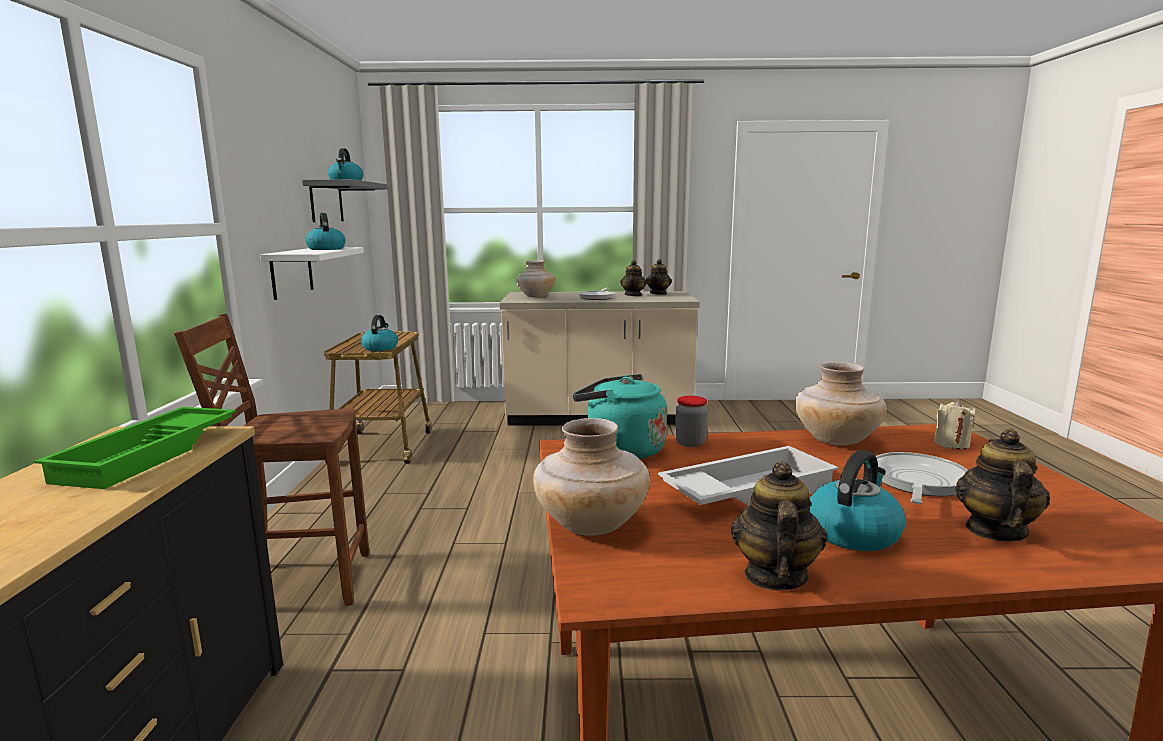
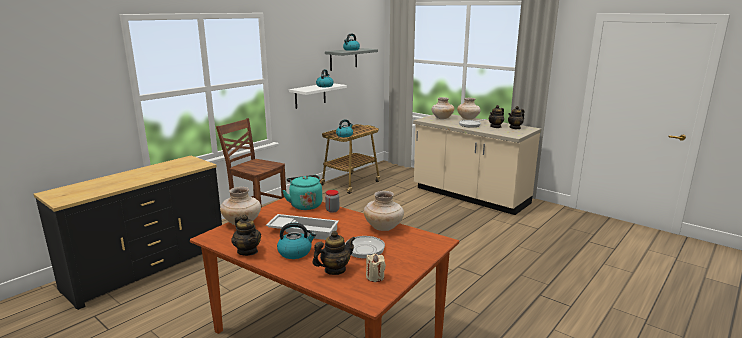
camera: 40 degrees right, 5 degrees up
green tray [34,407,236,489] -> none
teapot [731,461,827,591] -> teapot turned 90 degrees clockwise [231,215,261,256]
beige candle [934,400,976,449] -> beige candle moved to [366,254,386,282]
none -> beige vase [457,98,481,120]

